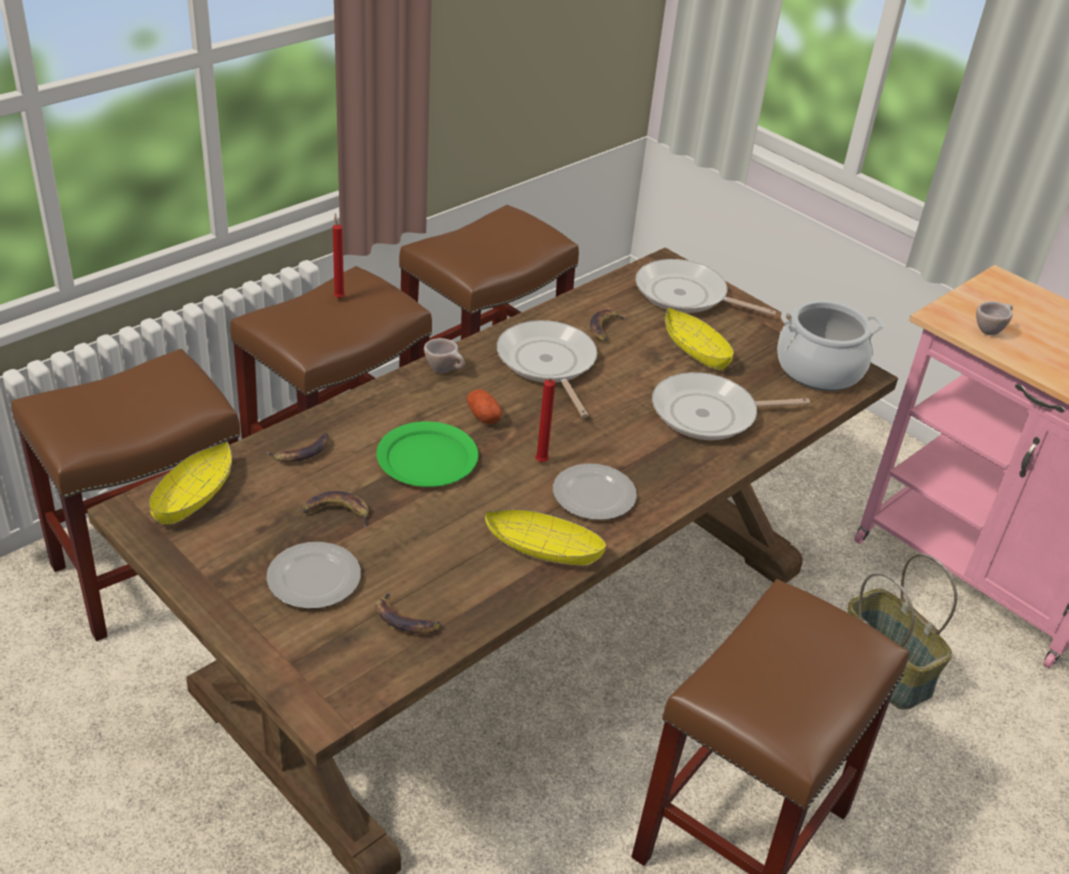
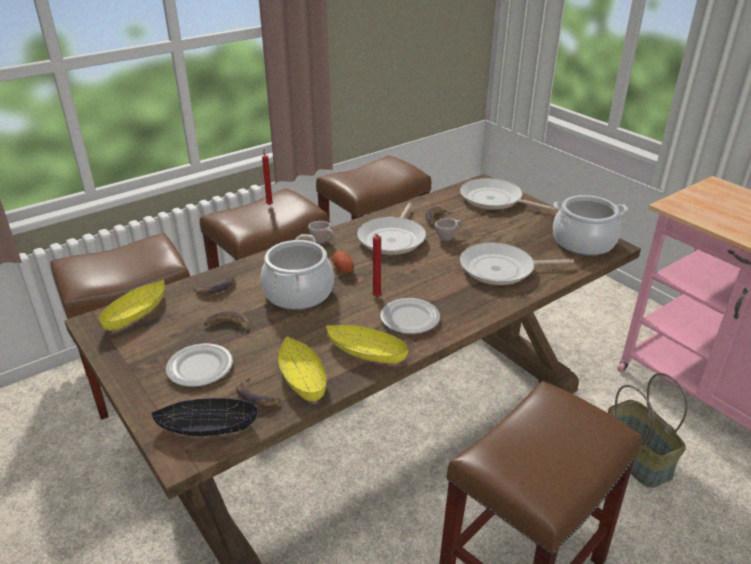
camera: 10 degrees right, 5 degrees down
green plate [376,421,478,487] -> cooking pot [260,234,334,310]
frying pan [497,320,597,418] -> frying pan turned 150 degrees counterclockwise [357,203,426,255]
yellow bowl [665,307,734,370] -> yellow bowl moved to [277,336,327,402]
beige cup [976,301,1013,335] -> beige cup moved to [435,218,462,241]
none -> black bowl [151,398,258,436]

